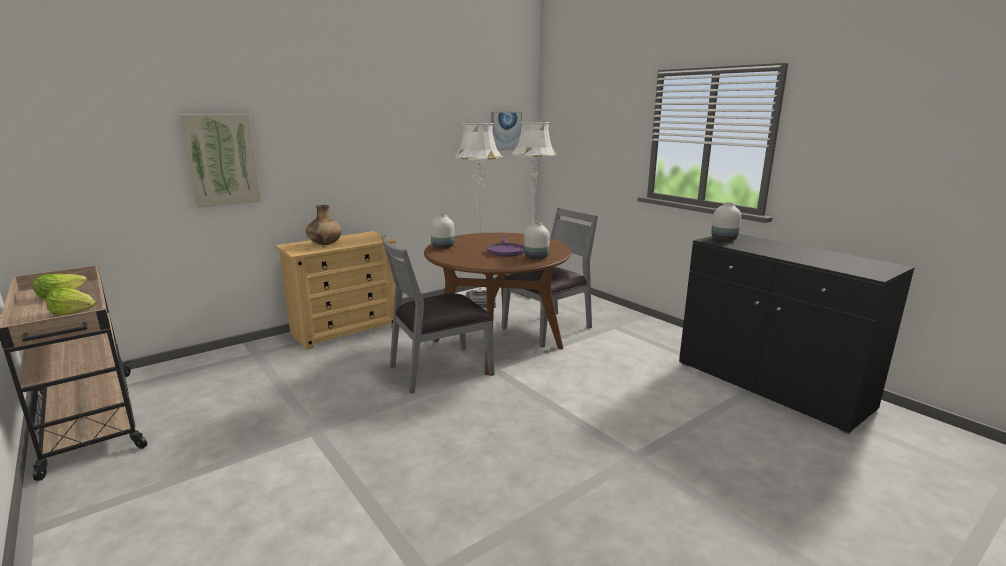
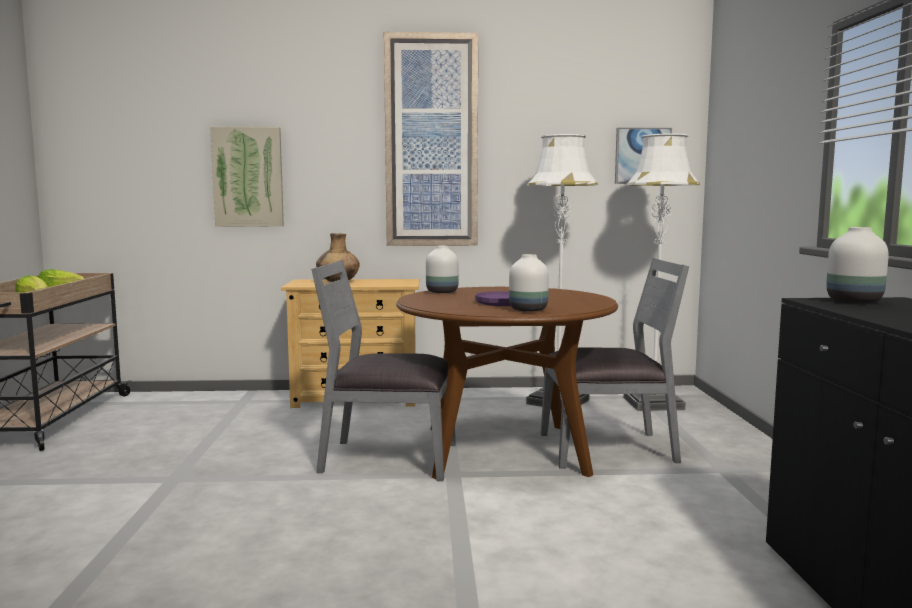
camera: 35 degrees right, 10 degrees down
none -> picture [384,32,478,246]

